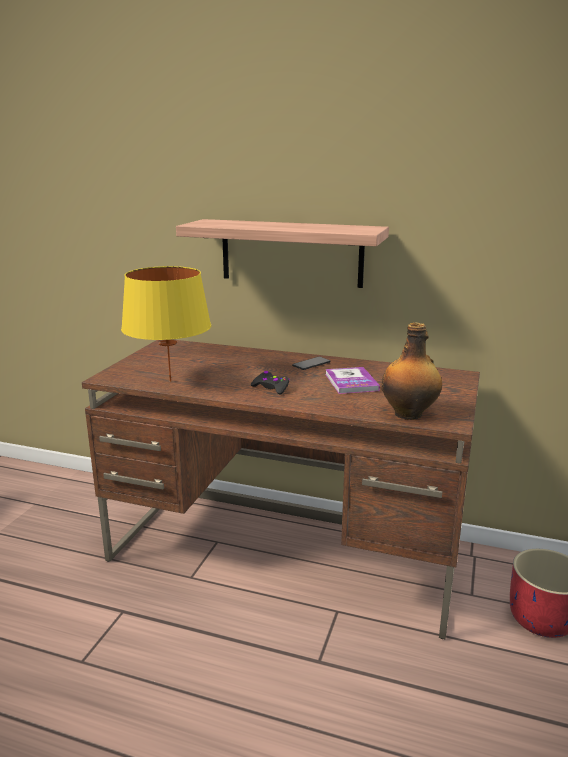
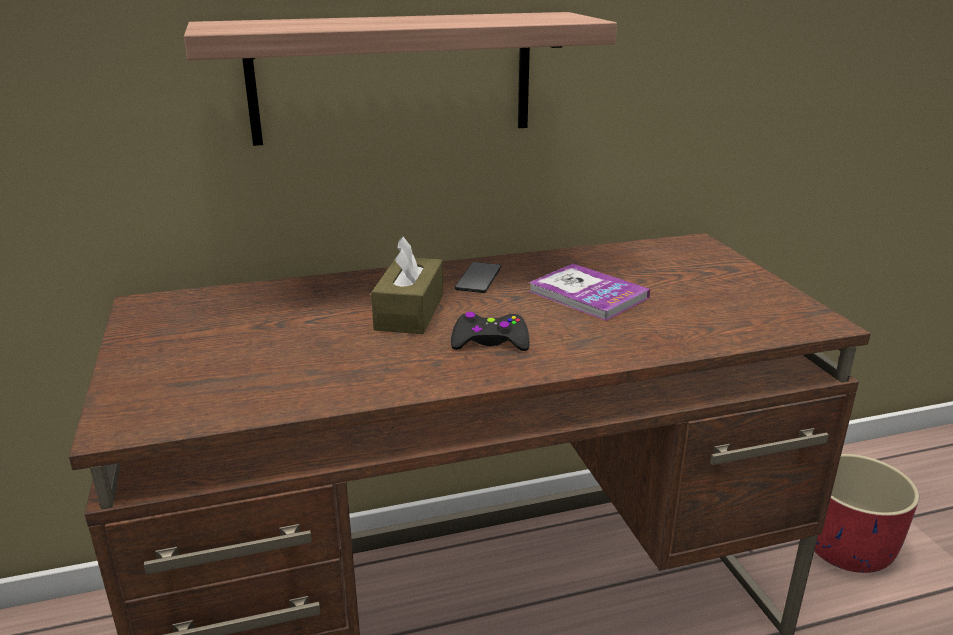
camera: 35 degrees left, 5 degrees up
yellow table lamp [121,266,211,382] -> none
bottle [382,323,442,420] -> none
none -> brown tissue box [371,236,443,334]

